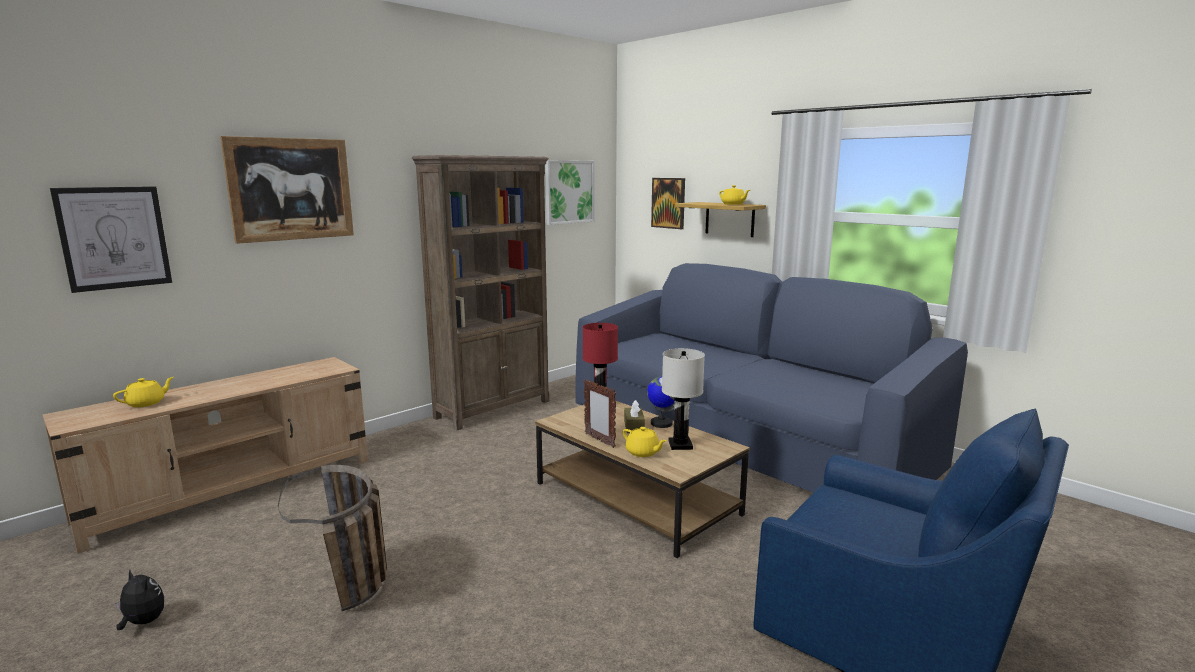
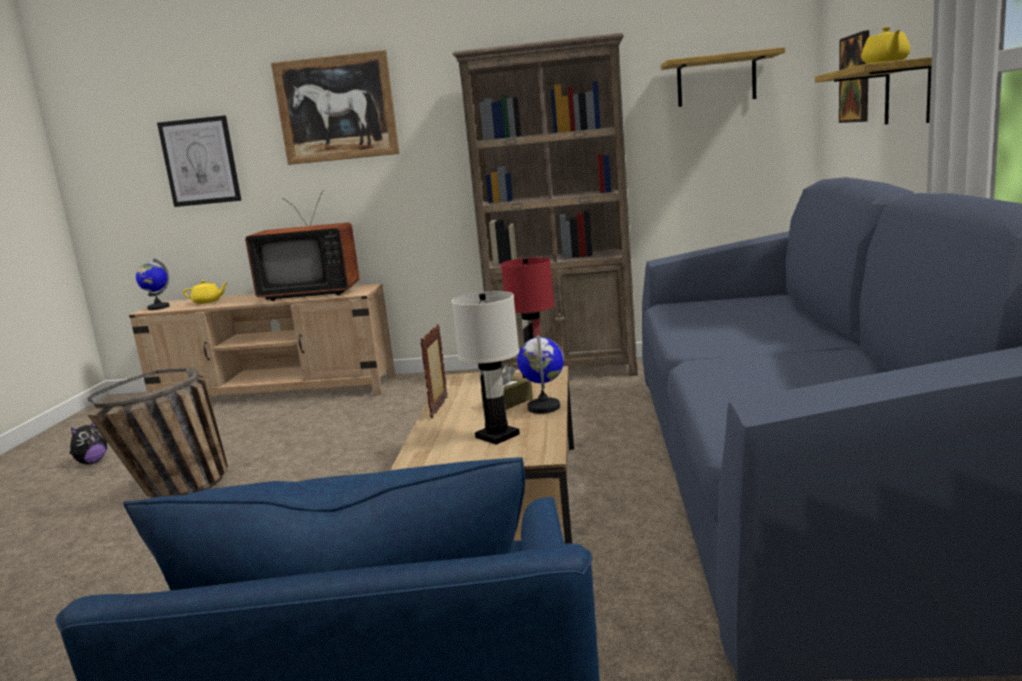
camera: 50 degrees right, 0 degrees up
plush toy [116,570,164,630] -> plush toy turned 45 degrees clockwise [70,422,107,464]
picture [545,160,594,225] -> shelf [661,47,785,107]
yellow teapot [623,427,666,457] -> none
none -> globe [136,258,169,310]
none -> television [245,190,360,301]

